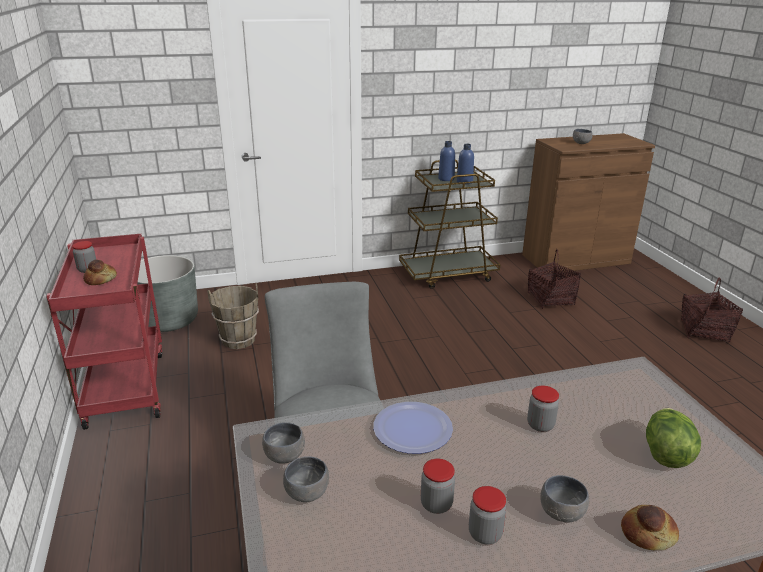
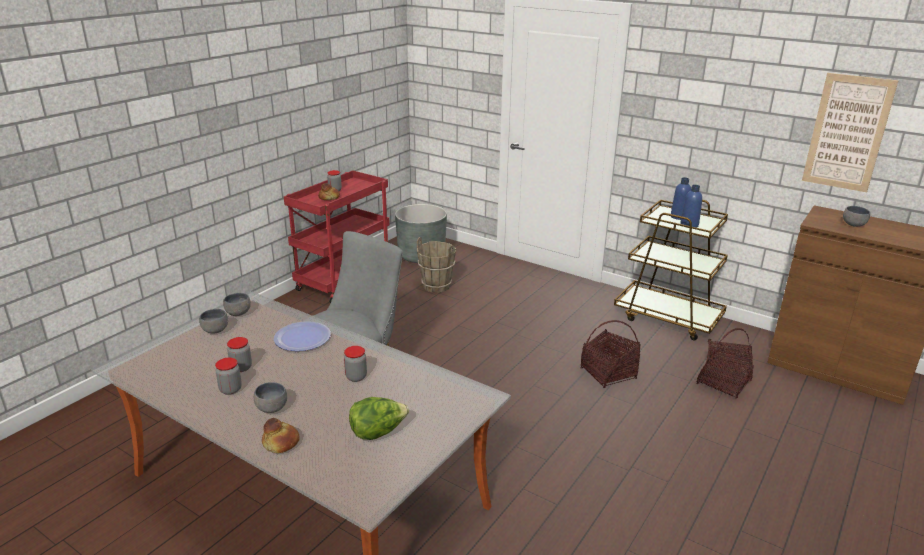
camera: 50 degrees right, 0 degrees up
basket [681,278,743,342] -> basket moved to [580,320,641,388]
none -> picture [802,73,898,192]

